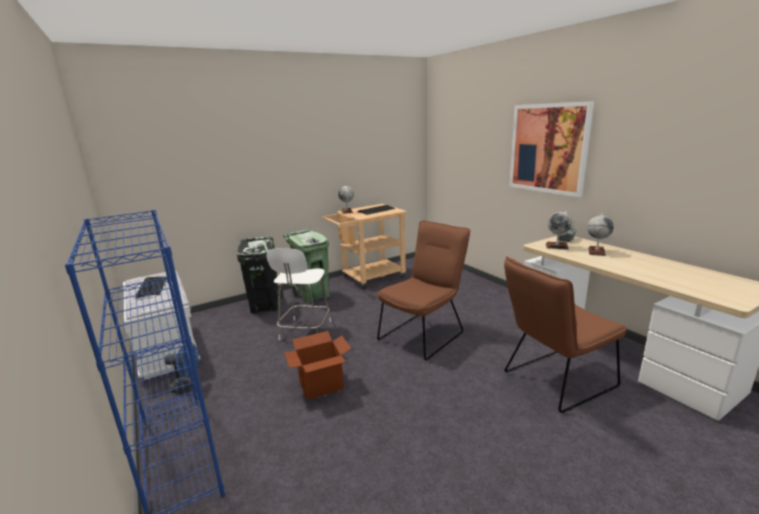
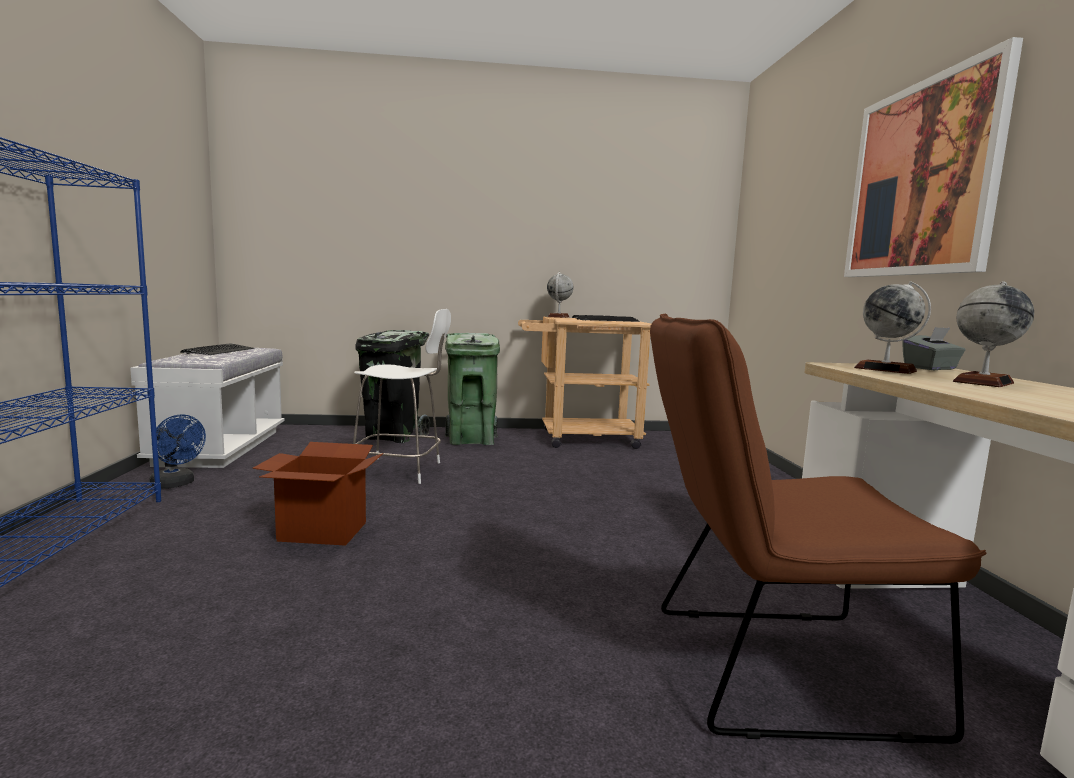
camera: 25 degrees right, 10 degrees down
white chair [266,248,331,340] -> white chair turned 120 degrees counterclockwise [353,309,451,484]
brown chair [377,221,470,360] -> none

